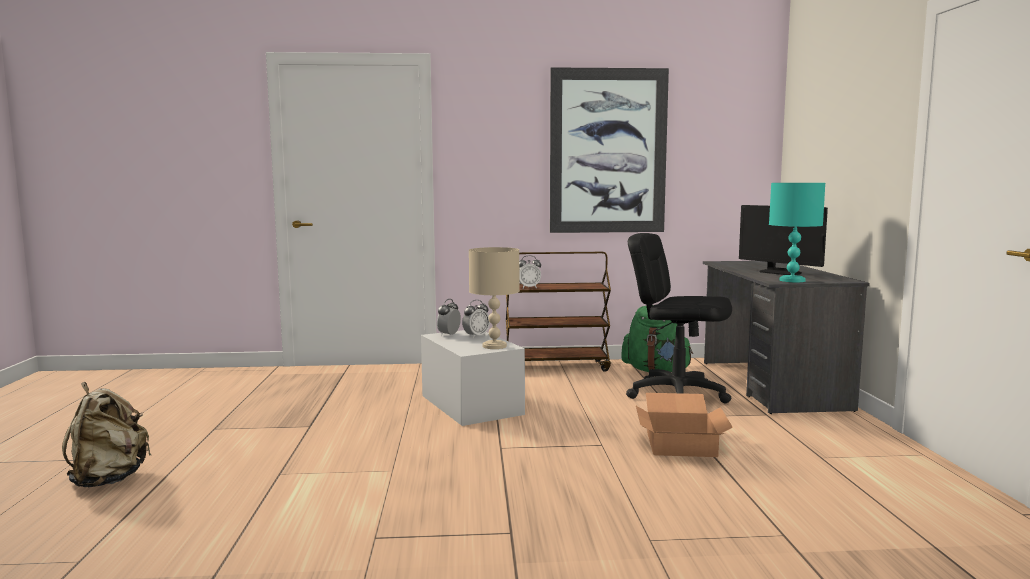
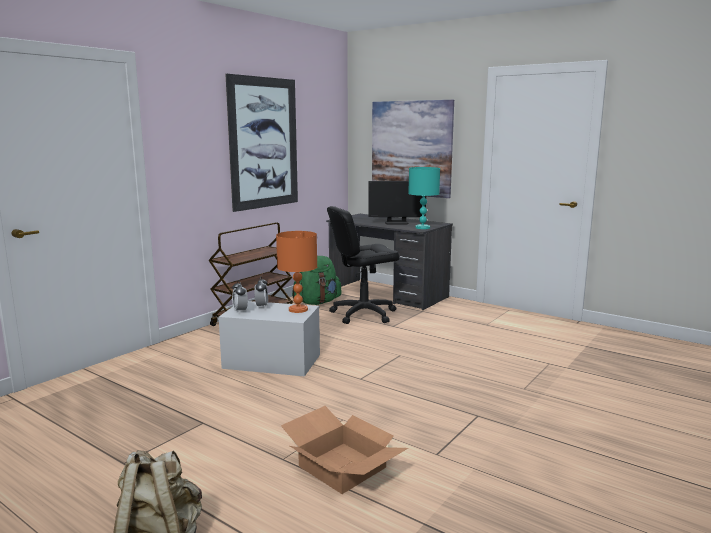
camera: 50 degrees left, 5 degrees up
beige table lamp [469,247,520,349] -> orange table lamp [276,231,317,313]
alarm clock [519,255,541,288] -> none
cardboard box [636,393,733,457] -> cardboard box moved to [281,406,408,494]
none -> picture [372,100,454,198]

